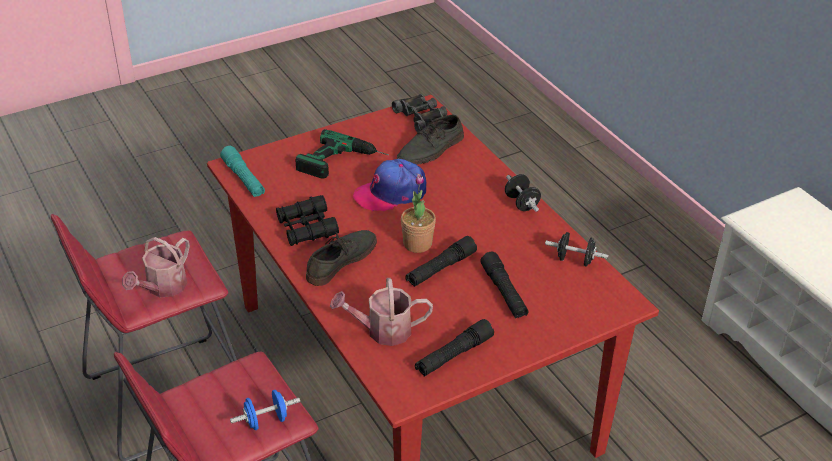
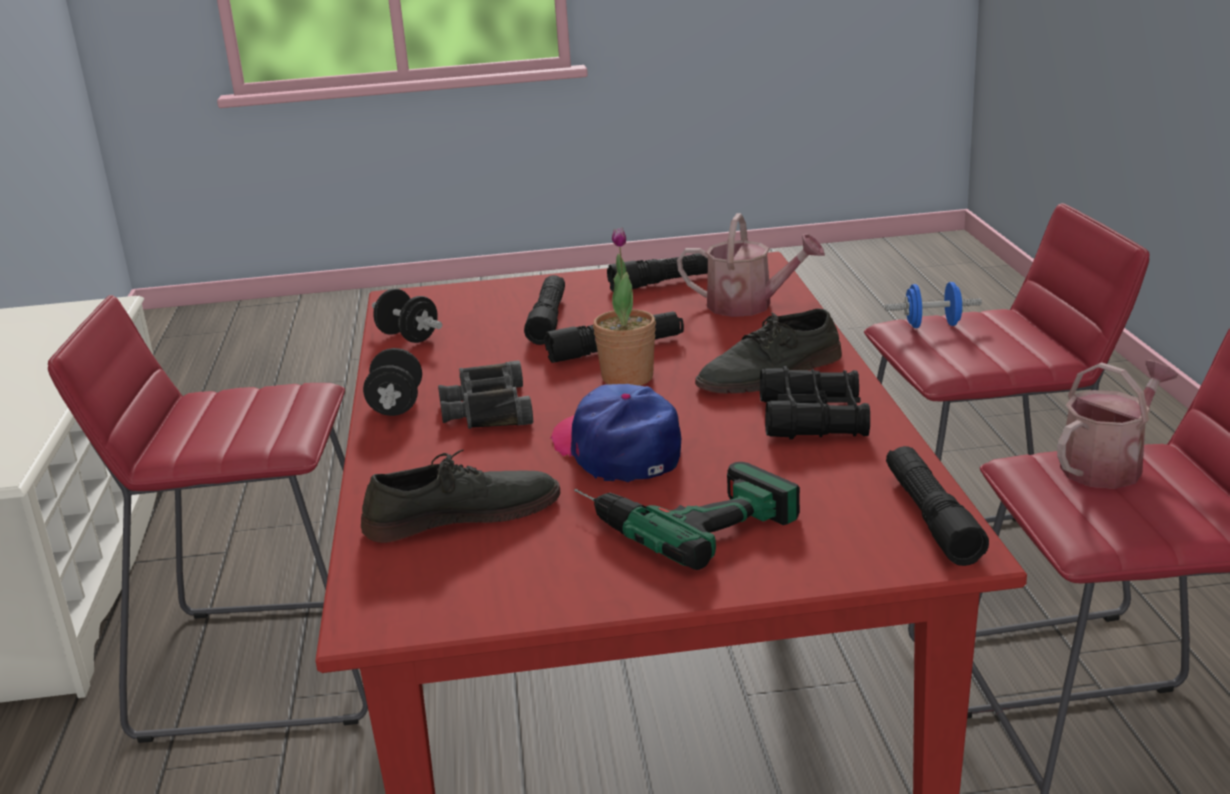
camera: 155 degrees left, 15 degrees down
turquoise flashlight [220,146,265,197] -> black flashlight [886,446,989,566]
cap [353,159,426,212] -> cap turned 120 degrees counterclockwise [550,384,681,482]
black binoculars [392,94,447,133] -> black binoculars moved to [438,360,533,429]
none -> red stool [48,295,368,743]

